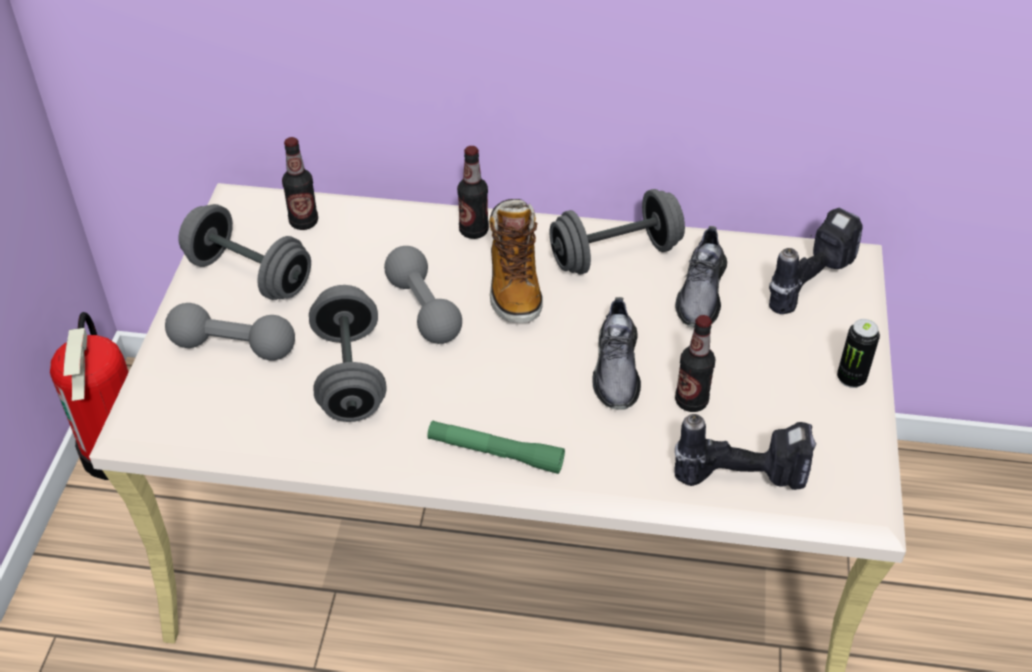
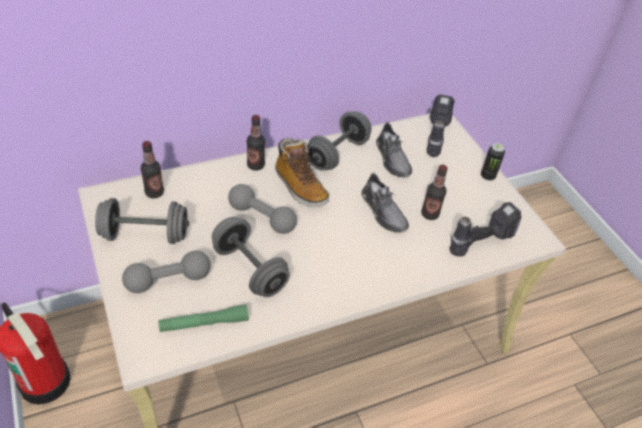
camera: 35 degrees left, 0 degrees up
green flashlight [427,421,565,474] -> green flashlight moved to [158,304,249,332]

